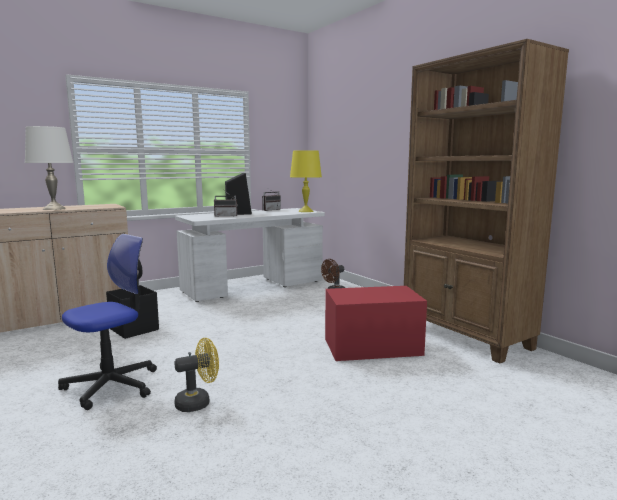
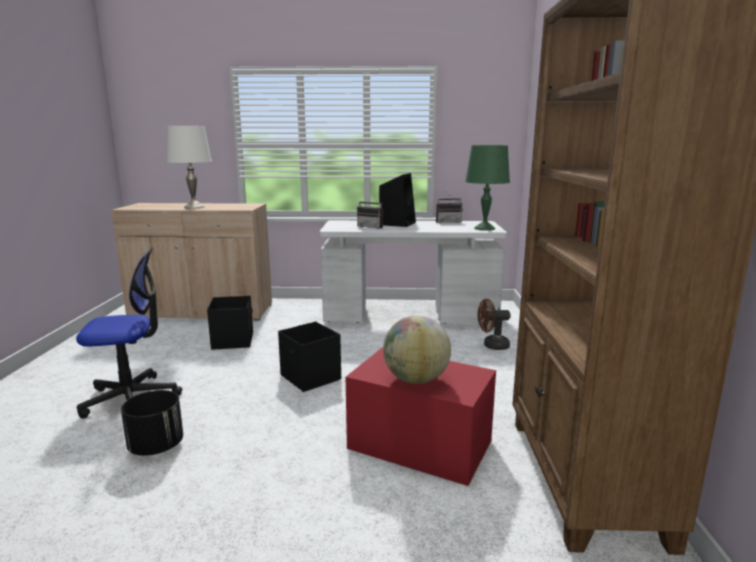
camera: 35 degrees right, 5 degrees up
yellow fan [174,338,219,412] -> black planter [121,390,183,456]
yellow table lamp [290,150,322,212] -> green table lamp [465,145,510,231]
none -> black storage box [278,321,341,392]
none -> globe [383,316,451,384]

